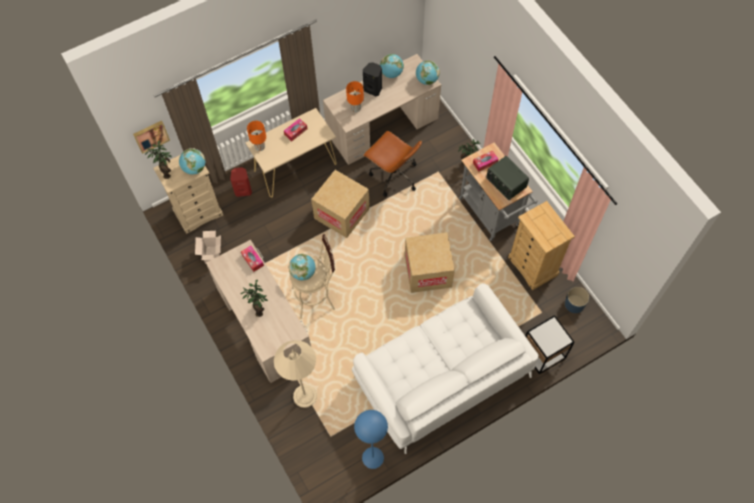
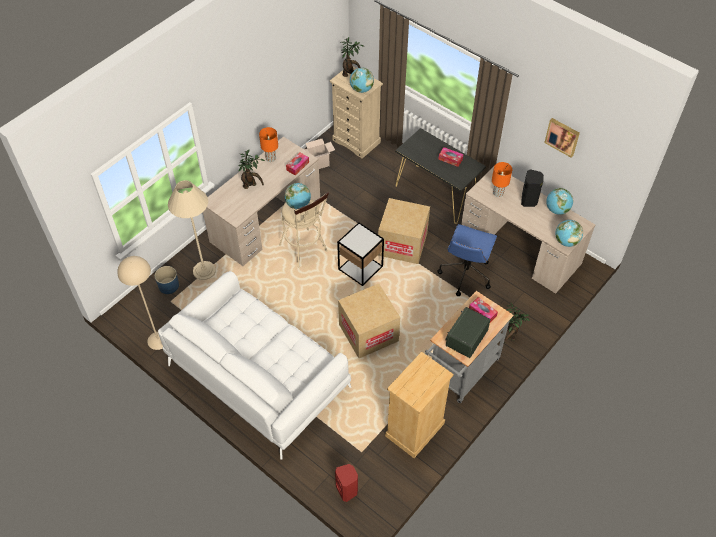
camera: 70 degrees right, 10 degrees down
picture [133,121,170,154] -> picture moved to [544,118,580,158]
red speaker [230,167,252,197] -> red speaker moved to [335,464,358,502]
beige console table [245,108,336,197] -> black console table [395,128,486,224]
orange table lamp [247,121,266,151] -> orange table lamp moved to [259,127,278,162]
blue floor lamp [354,410,388,469] -> beige floor lamp [117,256,163,350]
brown office chair [363,131,422,197] -> blue office chair [438,224,497,296]
side table [525,315,575,375] -> side table moved to [337,222,384,286]
blue planter [565,287,589,313] -> blue planter moved to [155,266,179,294]

